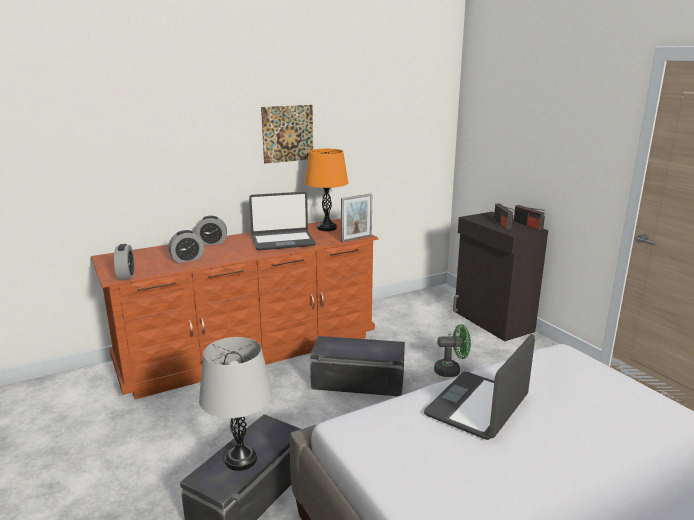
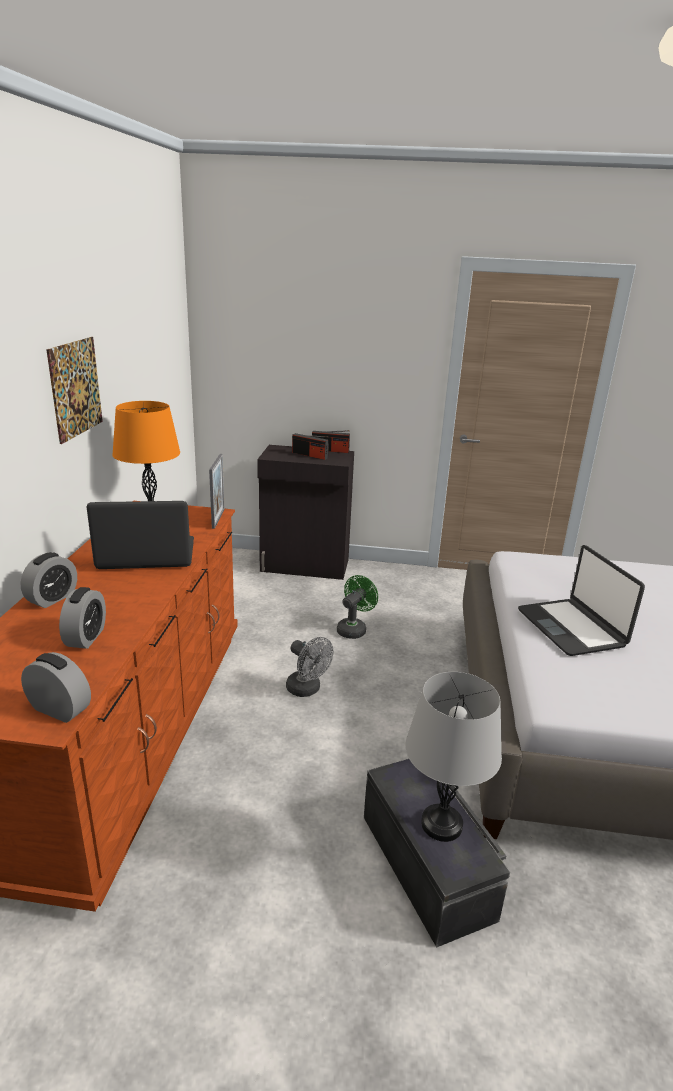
camera: 55 degrees left, 5 degrees up
laptop [249,192,316,250] -> laptop turned 120 degrees counterclockwise [87,501,194,569]
black storage box [310,336,405,396] -> grey fan [286,637,333,697]

